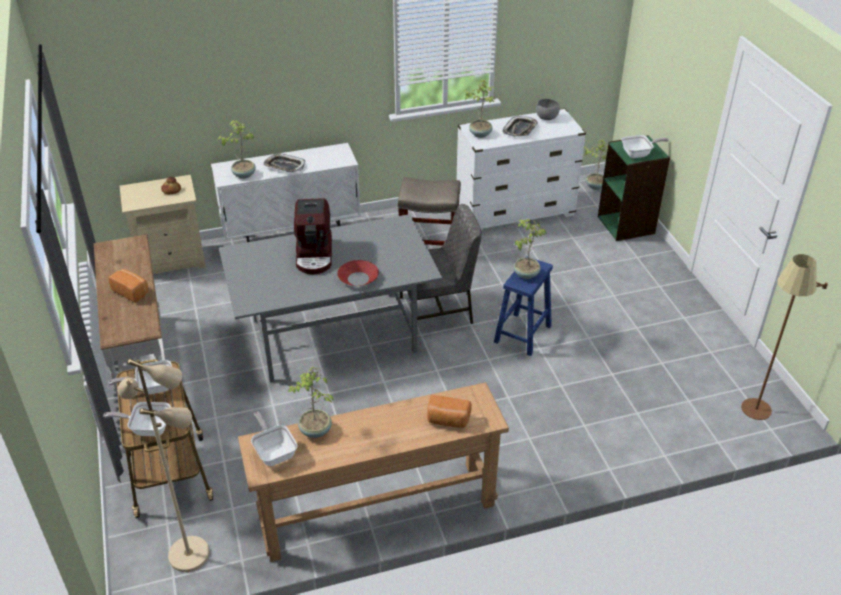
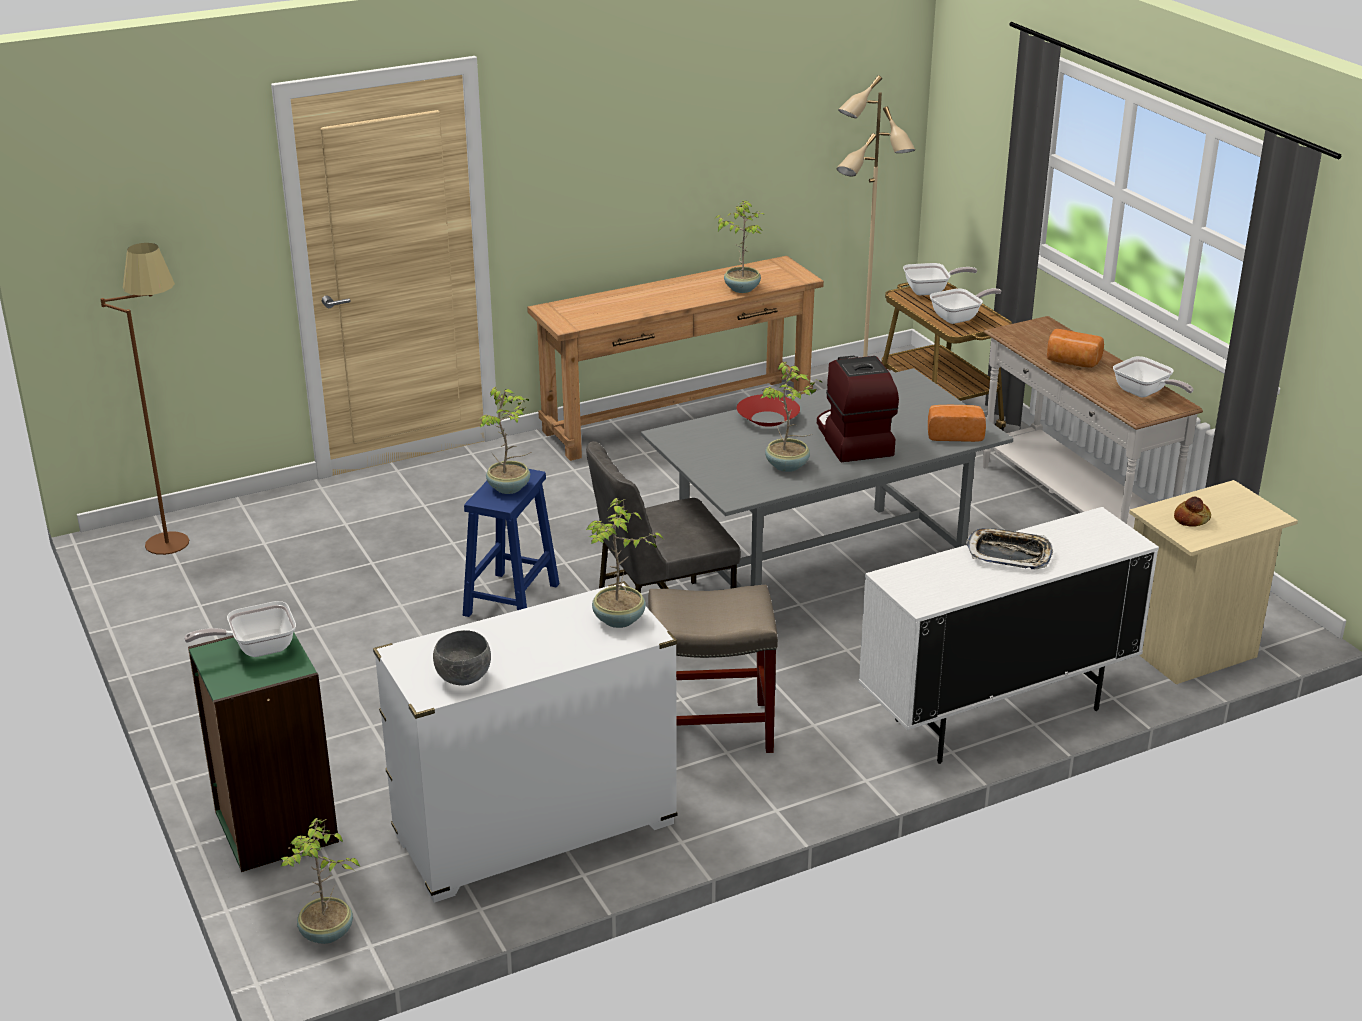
camera: 170 degrees right, 10 degrees down
potted plant [218,120,256,179] -> potted plant moved to [761,362,822,472]
frying pan [251,412,298,466] -> frying pan moved to [1113,356,1194,397]
bread [427,395,472,428] -> bread moved to [928,404,986,442]
tray [503,116,538,137] -> none

